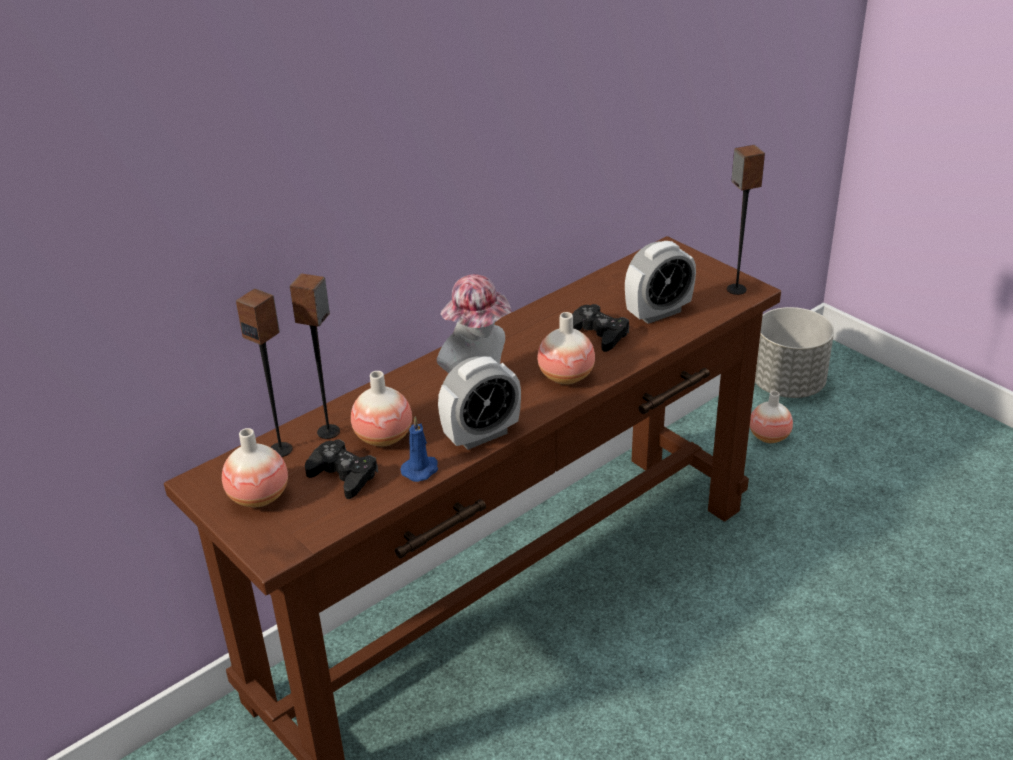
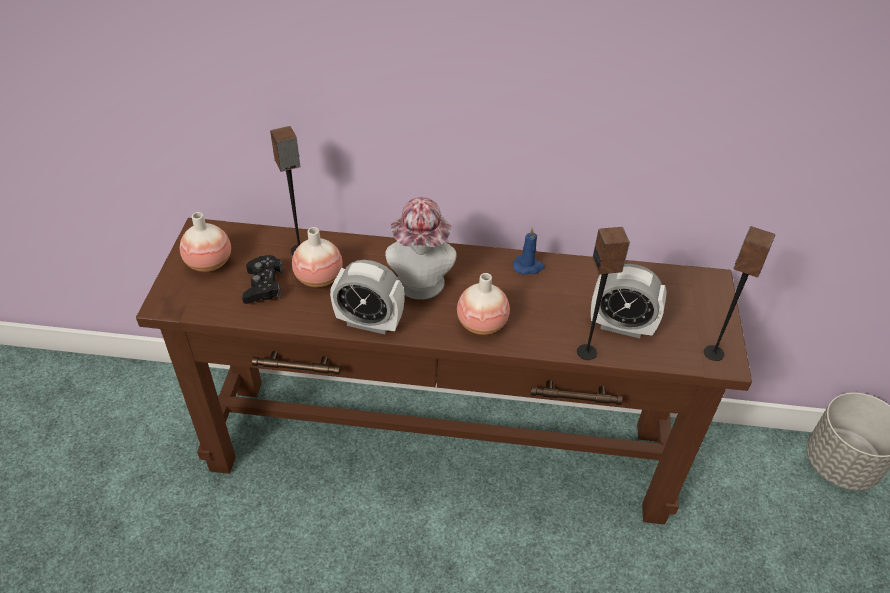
camera: 45 degrees right, 10 degrees up
speaker [236,289,293,457] -> speaker moved to [577,227,630,360]
blue candle [400,416,438,482] -> blue candle moved to [513,227,545,275]
black game controller [572,304,629,352] -> none
vase [750,391,793,443] -> none

